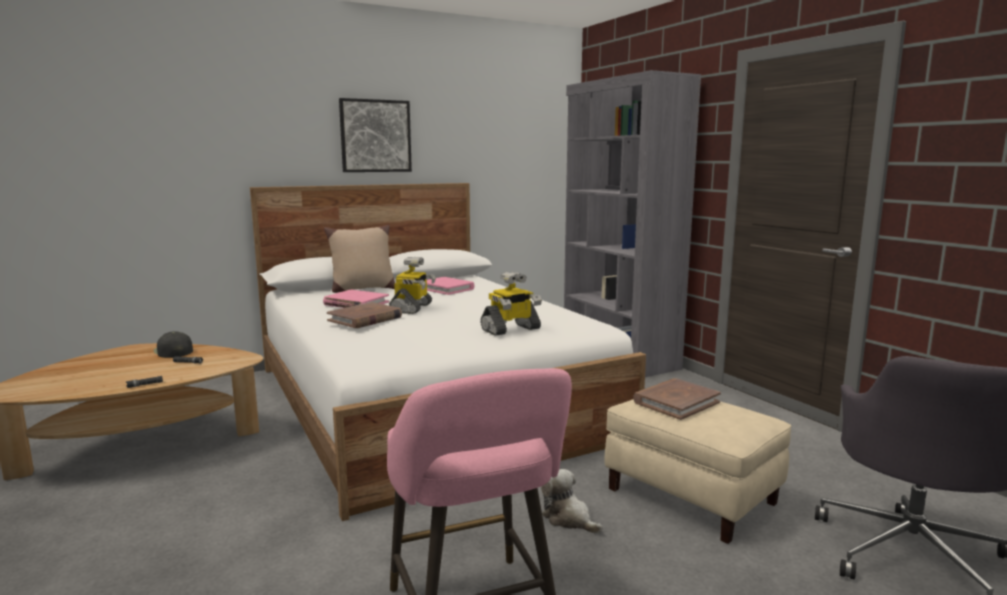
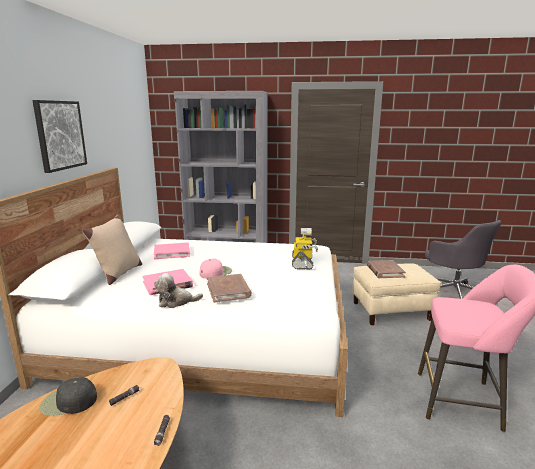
camera: 55 degrees left, 5 degrees up
toy robot [389,257,436,314] -> pink cap [200,259,232,279]
plush toy [541,469,603,533] -> plush toy moved to [154,273,203,308]

